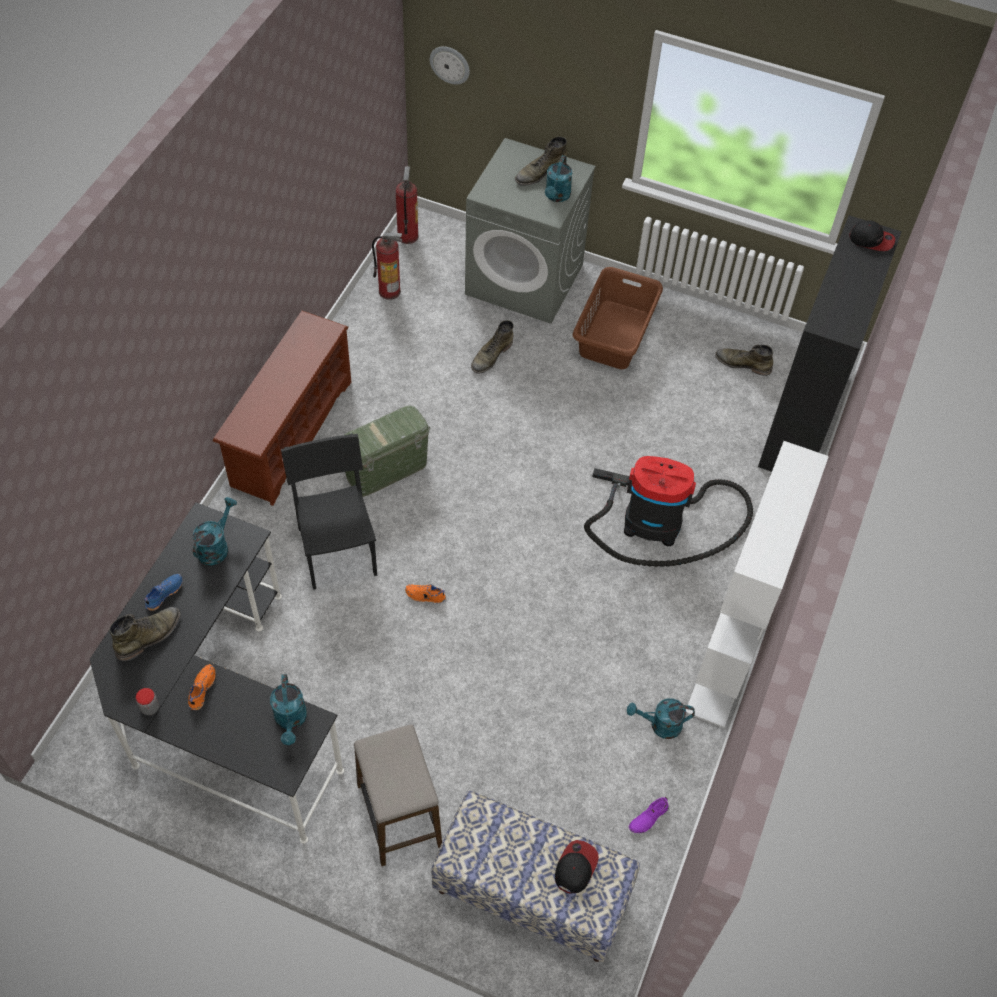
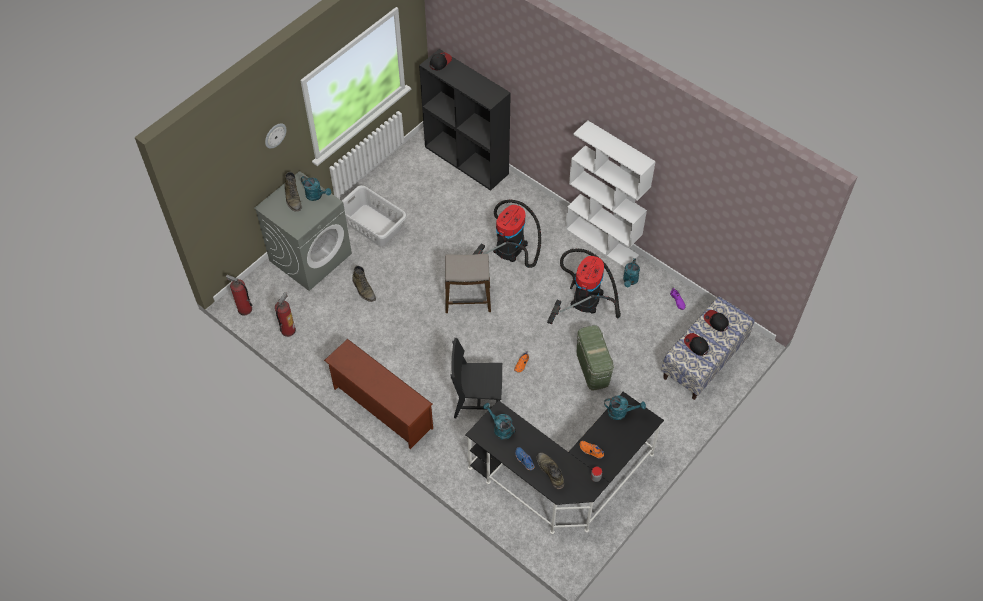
camera: 70 degrees left, 0 degrees up
green storage box [345,405,430,497] -> green storage box moved to [577,325,614,390]
stool [354,724,442,866] -> stool moved to [445,254,491,313]
wall clock [430,47,470,84] -> wall clock moved to [265,123,287,149]
brown laundry basket [573,267,663,369] -> grey laundry basket [342,185,407,246]
green boot [715,345,773,376] -> none
none -> vacuum cleaner [547,249,621,324]
none -> cap [684,333,709,356]

